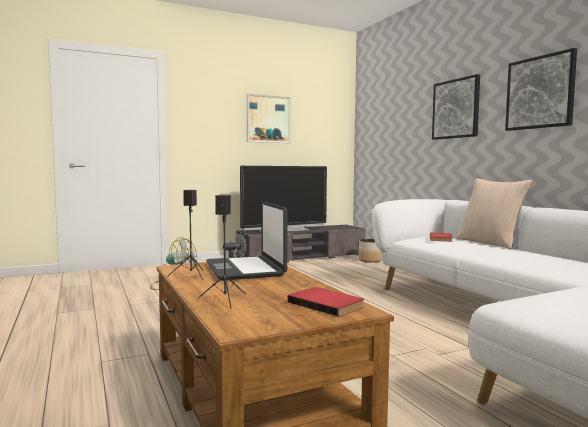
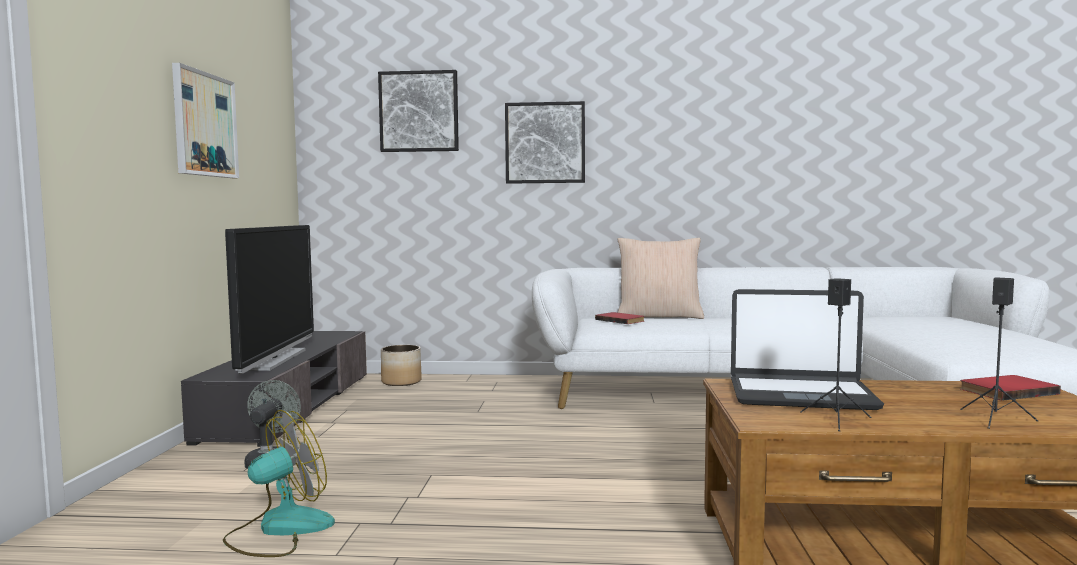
camera: 60 degrees left, 0 degrees up
picture [505,48,577,131] -> picture moved to [378,70,459,152]

